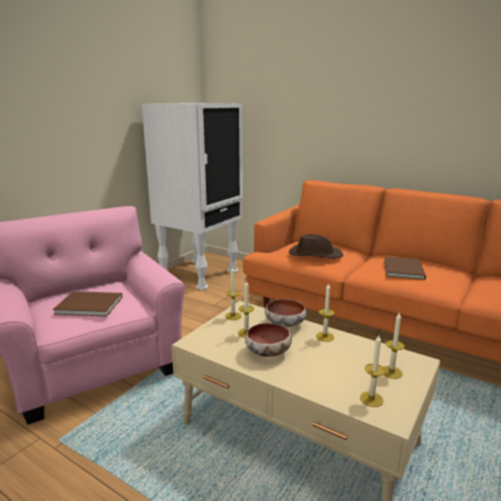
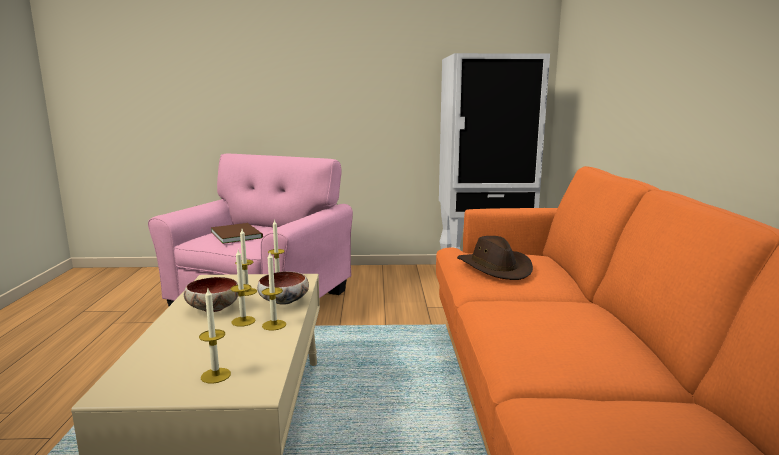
camera: 55 degrees right, 5 degrees down
candle [360,335,385,407] -> candle moved to [230,250,256,327]
brown book [384,257,426,280] -> none

